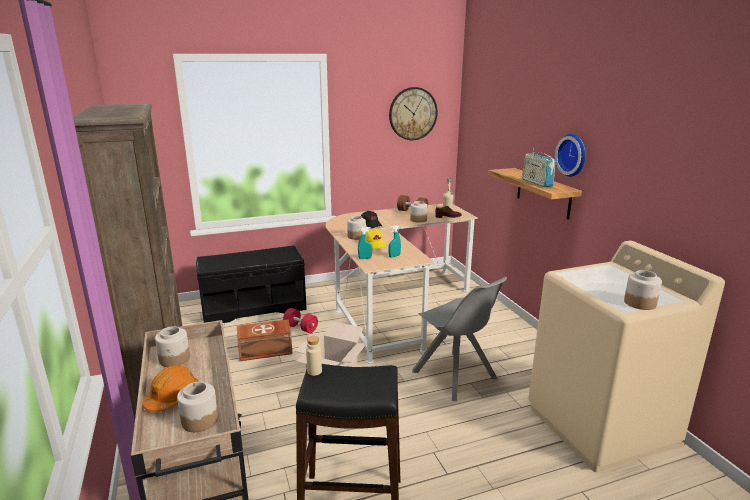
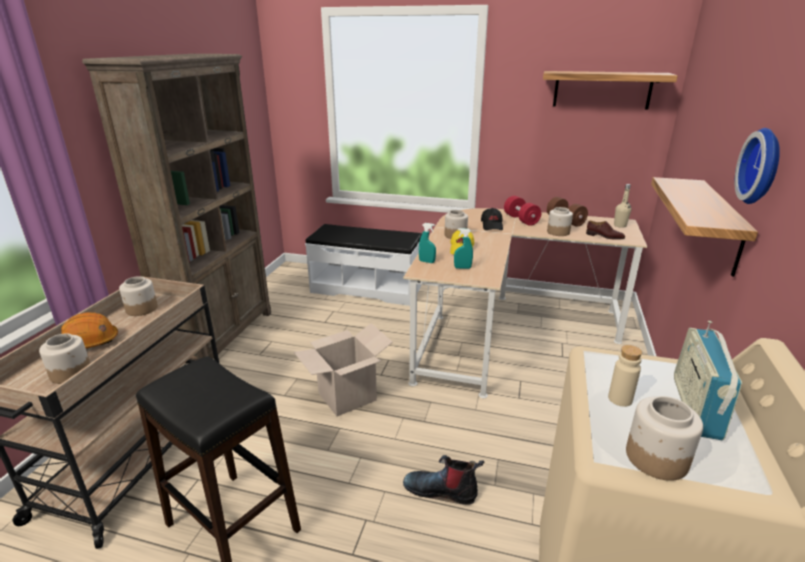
camera: 35 degrees right, 5 degrees up
black bench [196,245,307,323] -> white bench [305,224,422,306]
brown storage box [237,319,292,361] -> none
red dumbbell [283,308,318,333] -> red dumbbell moved to [504,196,542,226]
beige bottle [306,336,322,376] -> beige bottle moved to [608,345,642,407]
wall clock [389,87,438,140] -> shelf [543,71,678,109]
grey chair [412,277,507,401] -> none
radio [522,148,555,187] -> radio moved to [674,321,742,440]
none -> boot [403,455,484,505]

